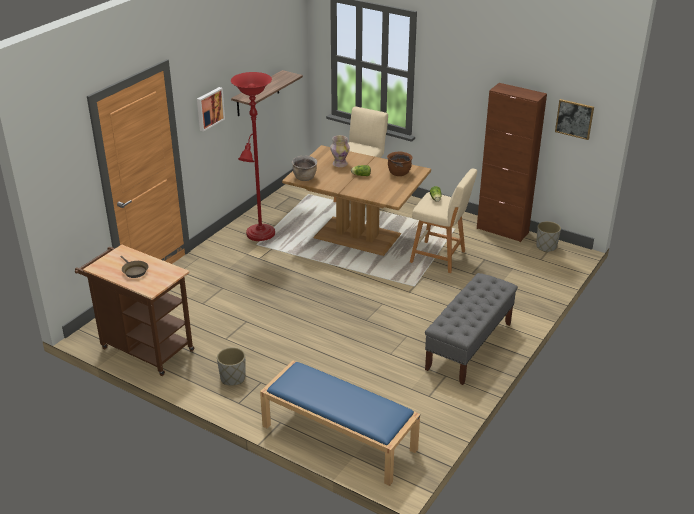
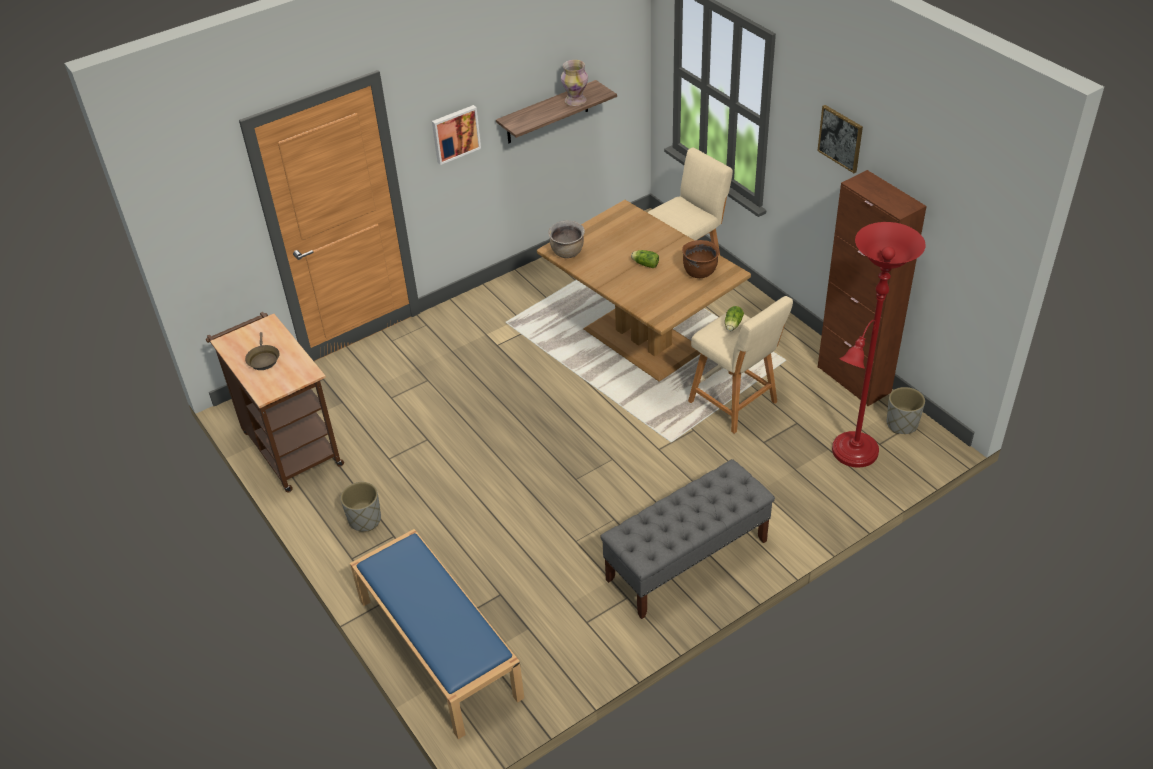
camera: 25 degrees right, 10 degrees up
red floor lamp [231,72,275,241] -> red floor lamp moved to [832,222,926,468]
vase [330,135,350,167] -> vase moved to [561,60,588,106]
picture [555,99,594,140] -> picture moved to [817,105,863,173]

